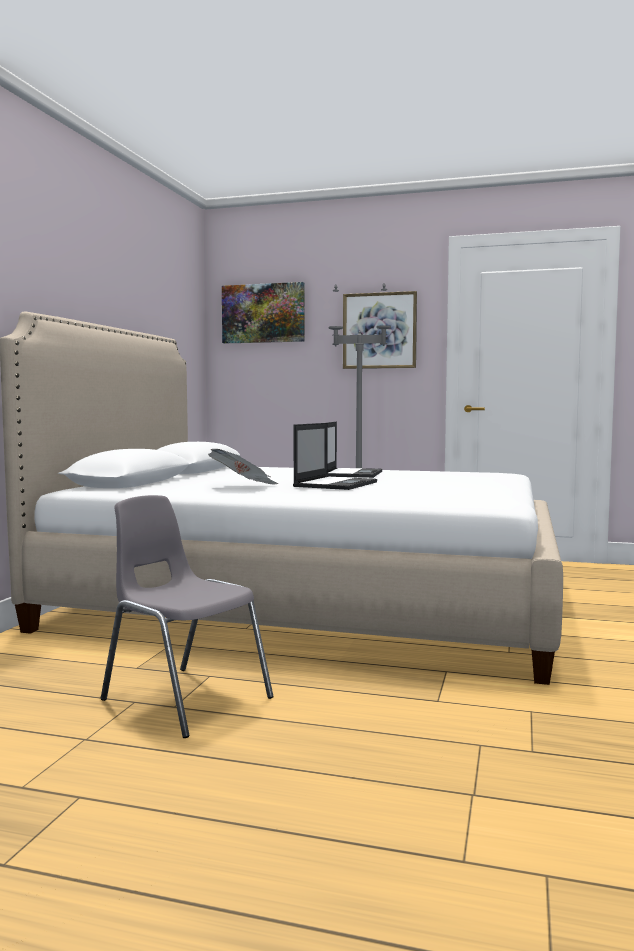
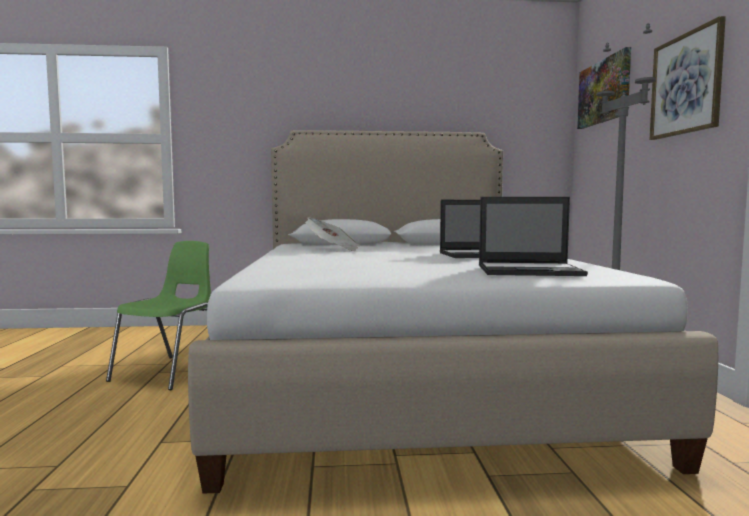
camera: 70 degrees right, 0 degrees up
grey chair [101,495,274,738] -> green chair [106,241,211,390]
laptop [293,423,377,490] -> laptop moved to [479,197,588,276]

